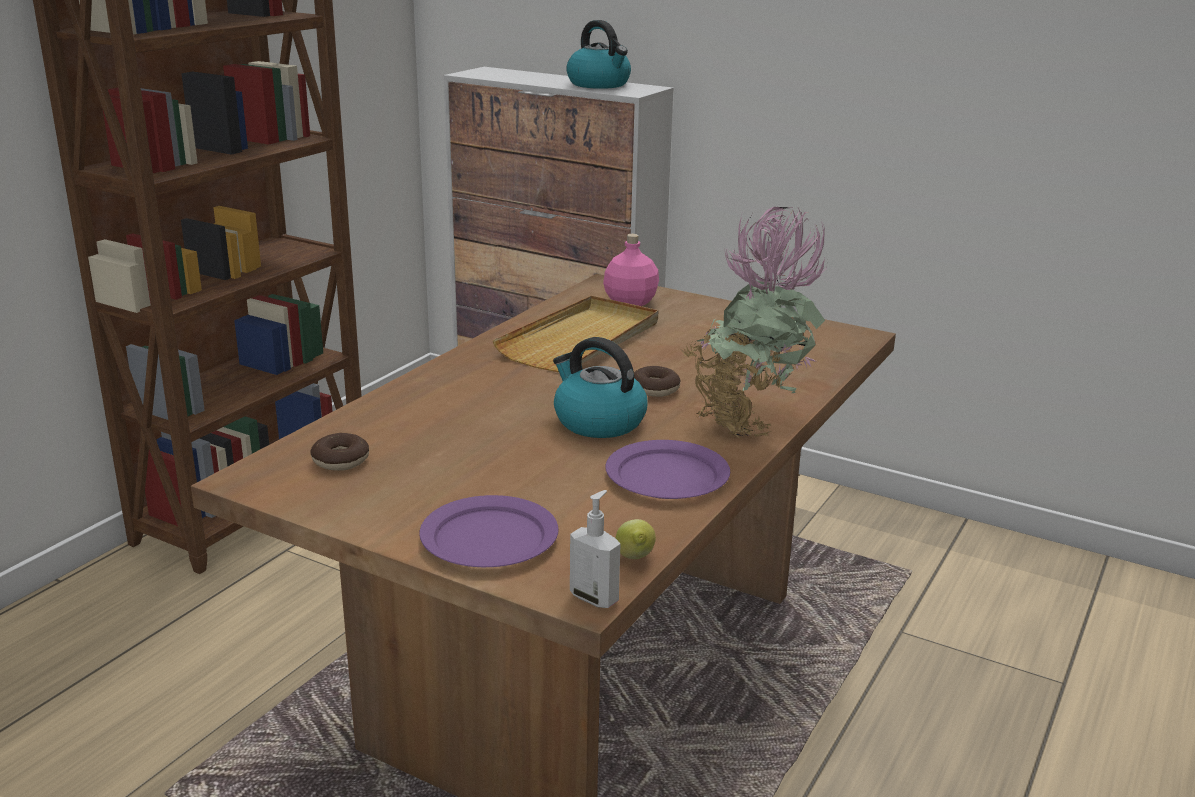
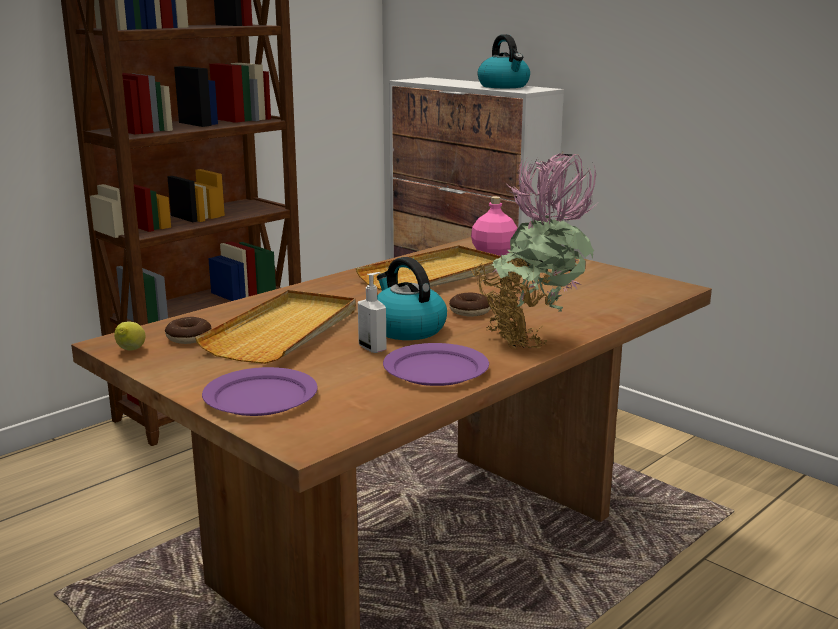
camera: 15 degrees right, 5 degrees down
soap dispenser [570,490,620,608] -> soap dispenser moved to [358,272,387,353]
lemon [616,519,656,559] -> lemon moved to [114,321,145,350]
none -> beige tray [195,290,356,364]

